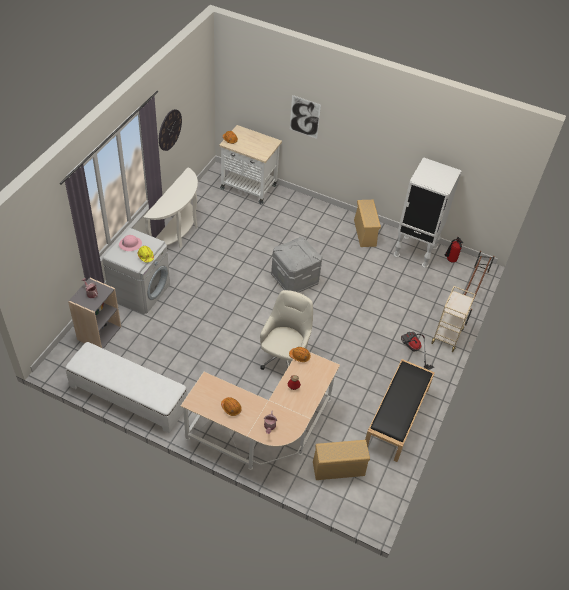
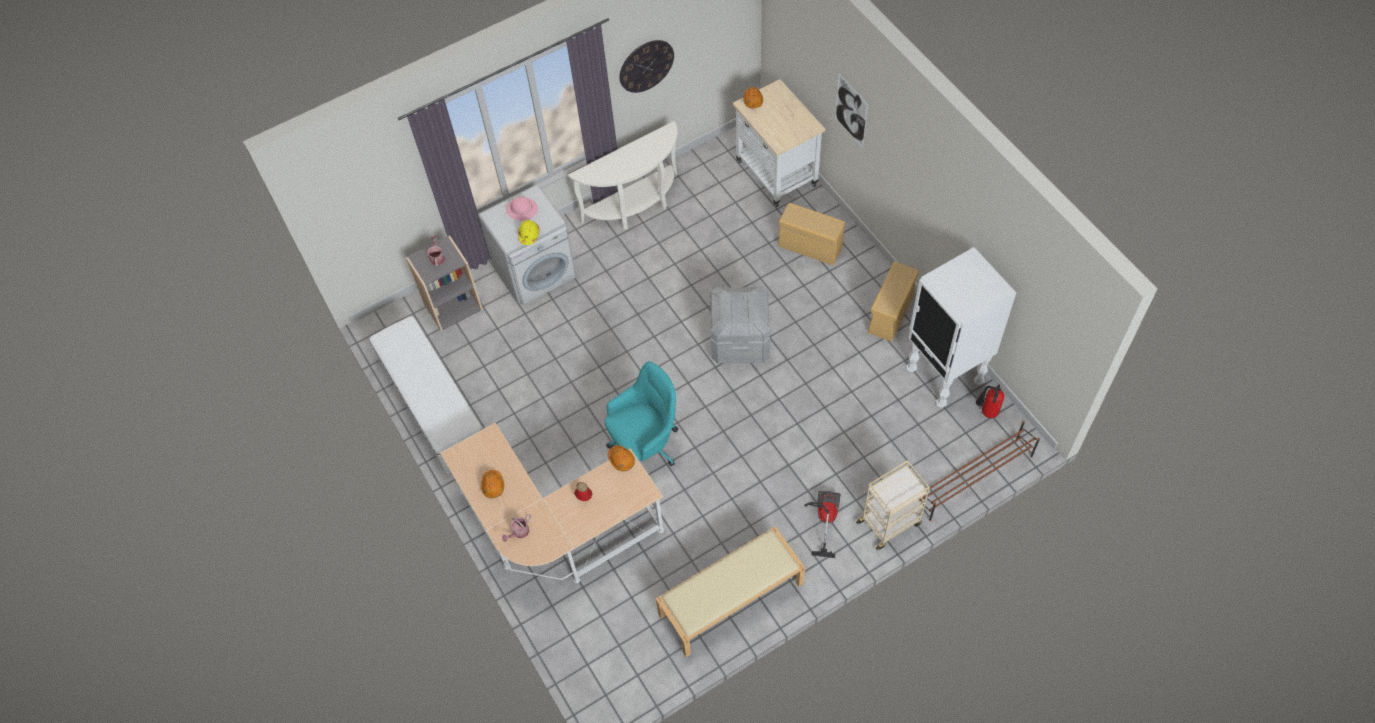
camera: 40 degrees right, 10 degrees up
beige office chair [260,290,313,370] -> turquoise office chair [605,361,678,466]
beige storage box [313,440,370,480] -> beige storage box moved to [778,203,845,265]
black bench [365,359,435,462] -> beige bench [656,526,805,657]

